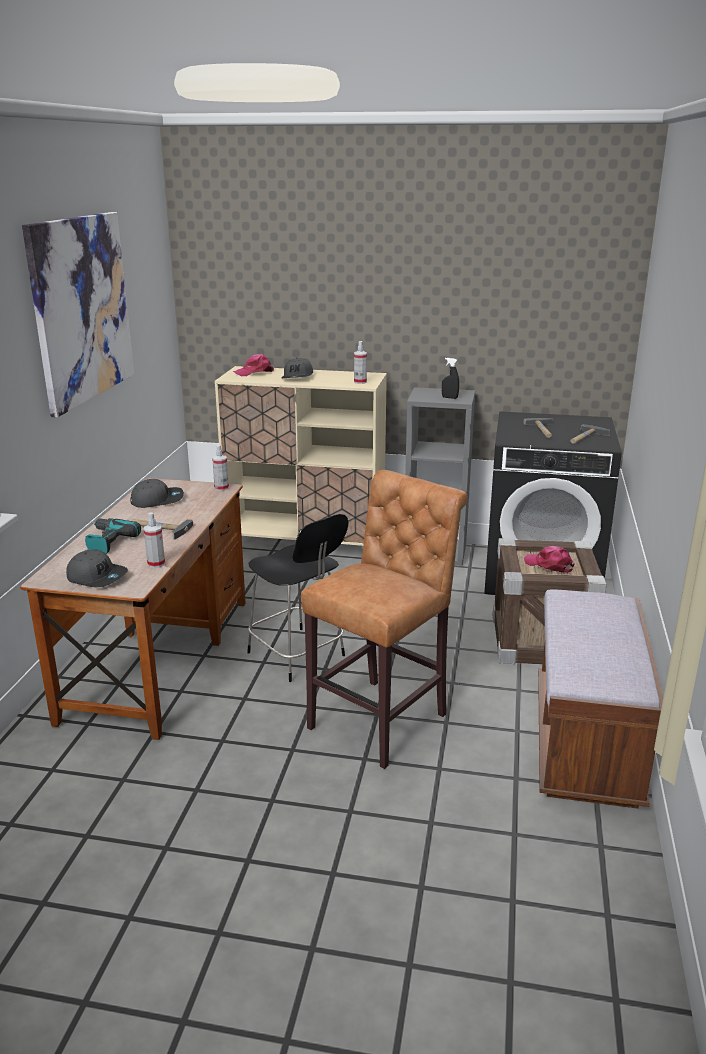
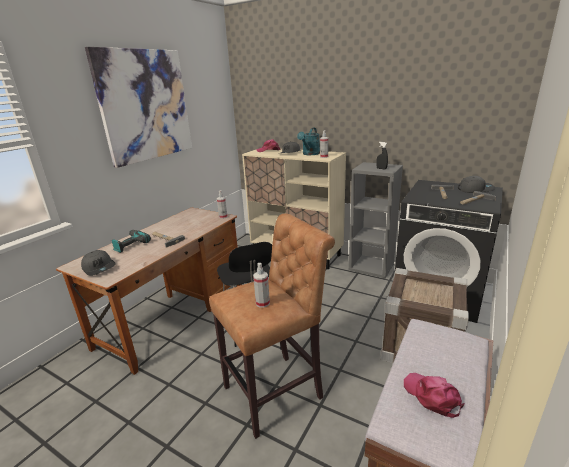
camera: 20 degrees right, 0 degrees up
grey cap [130,479,184,508] -> grey cap moved to [458,176,495,193]
spray bottle [143,513,165,568] -> spray bottle moved to [253,263,270,308]
pink cap [524,546,574,573] -> pink cap moved to [404,373,465,418]
none -> turquoise watering can [297,128,320,155]

